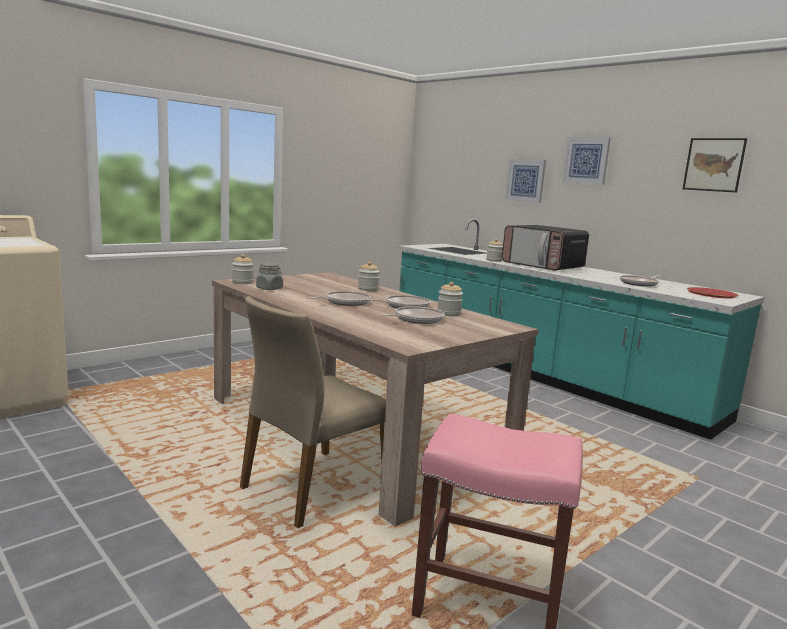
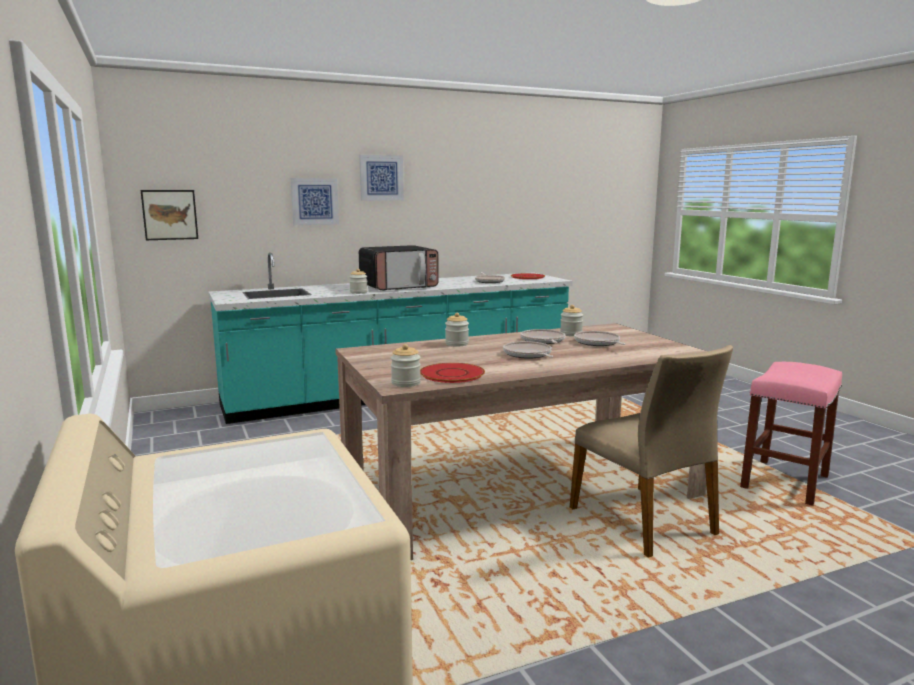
camera: 70 degrees left, 0 degrees up
grey jar [256,263,283,290] -> red plate [420,363,485,383]
picture [683,138,747,193] -> picture moved to [141,190,198,240]

